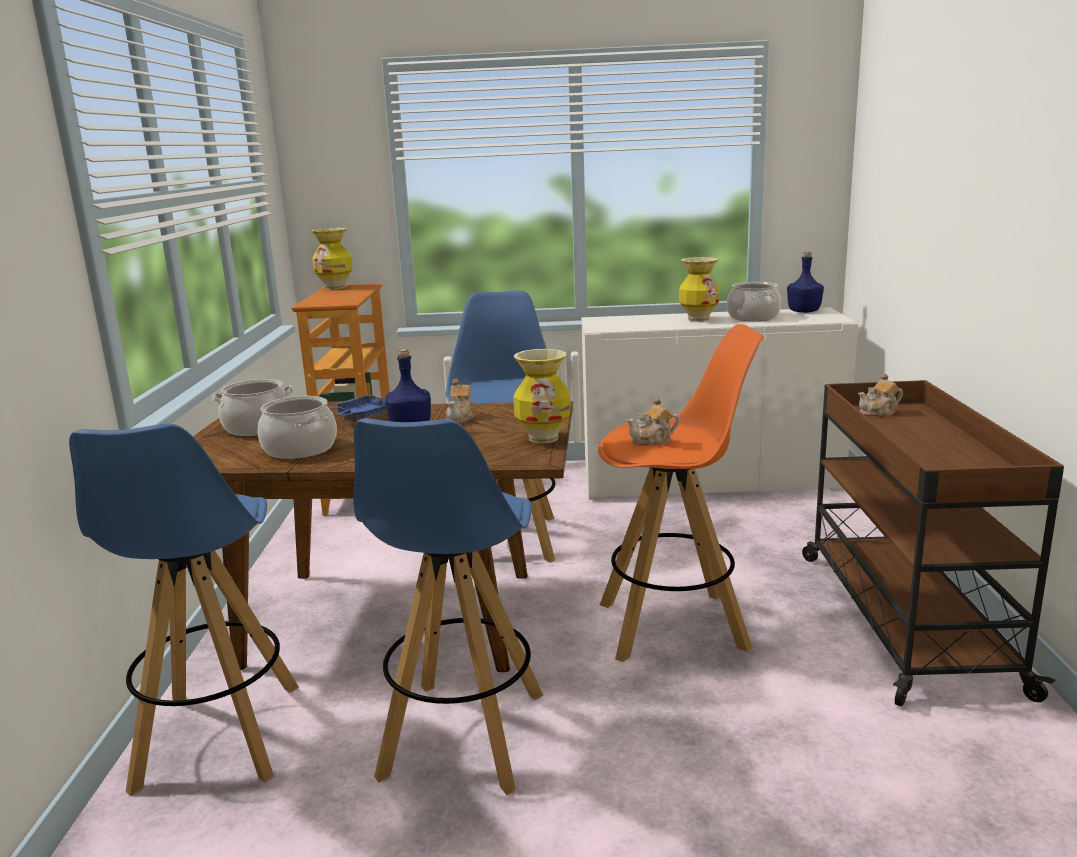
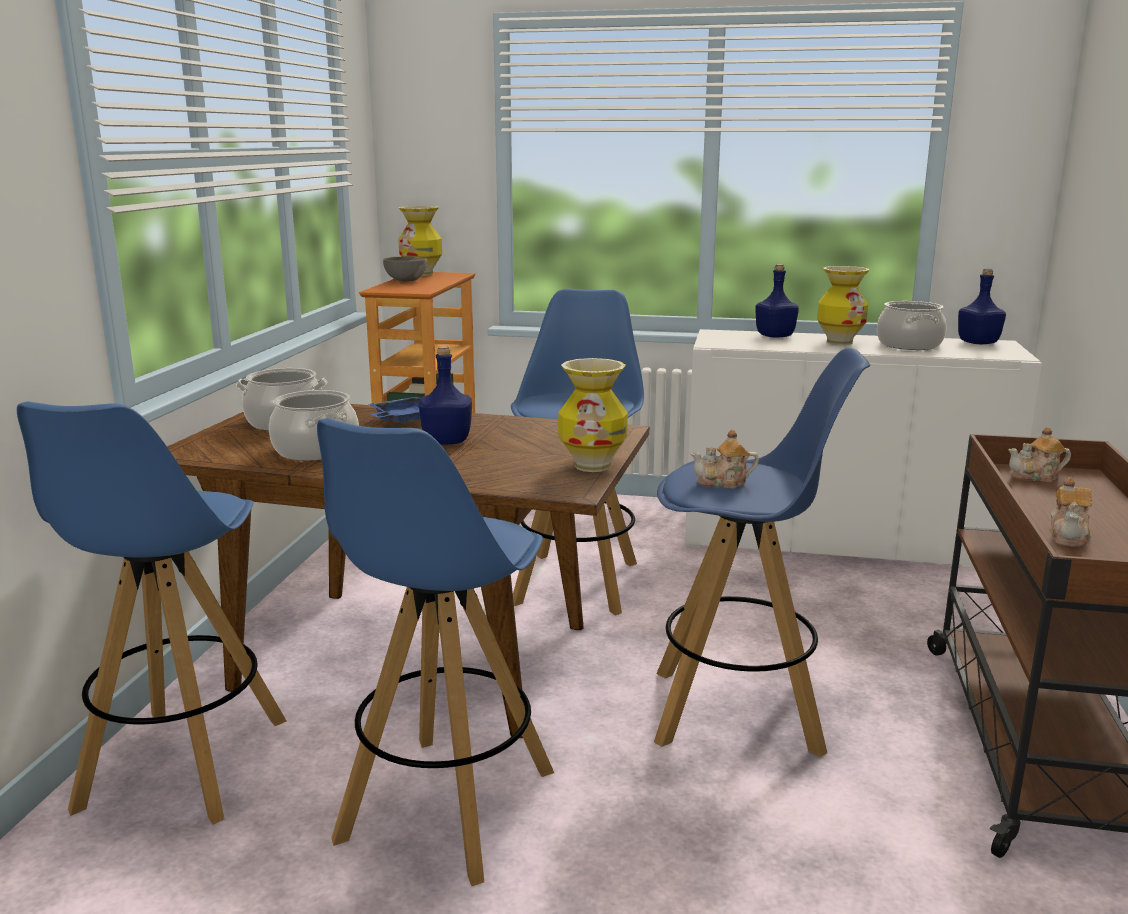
camera: 10 degrees right, 0 degrees up
teapot [446,379,475,424] -> teapot moved to [1050,477,1092,547]
orange stool [598,324,764,662] -> blue stool [654,348,870,757]
none -> grey bowl [383,256,427,282]
none -> blue bottle [755,264,799,338]

